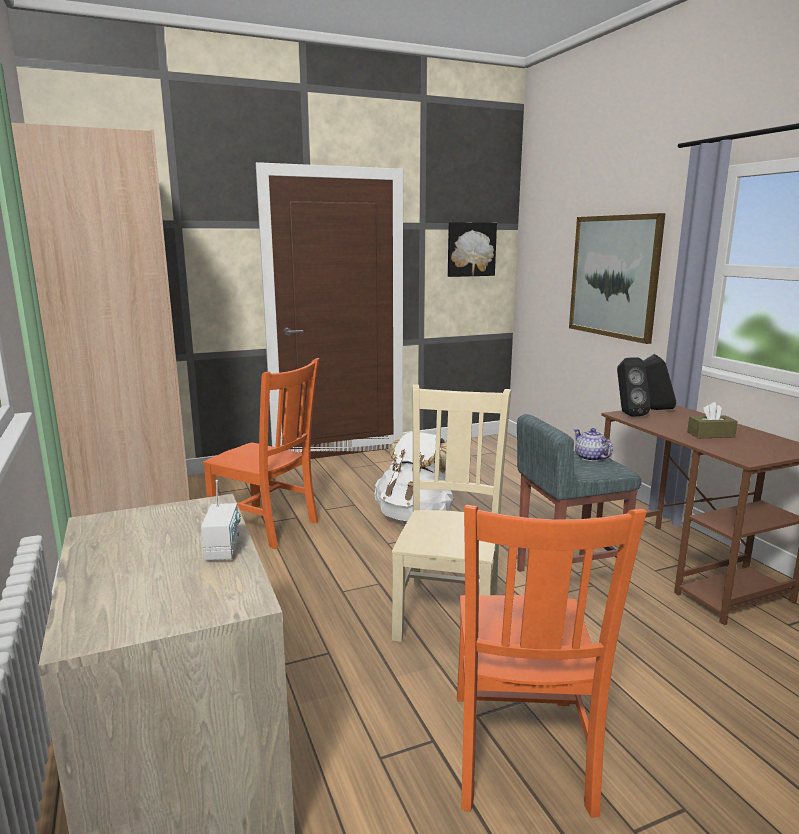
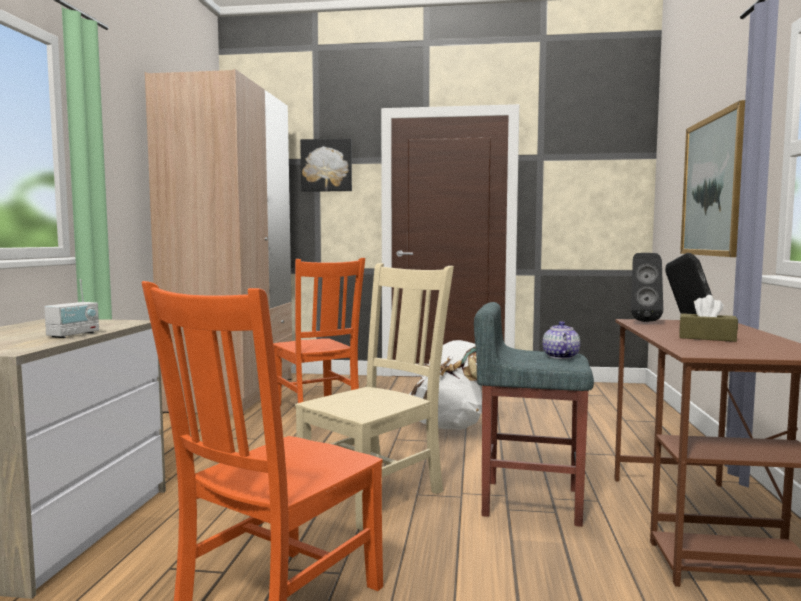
camera: 30 degrees right, 10 degrees down
picture [448,222,497,277] -> picture moved to [300,138,352,192]

